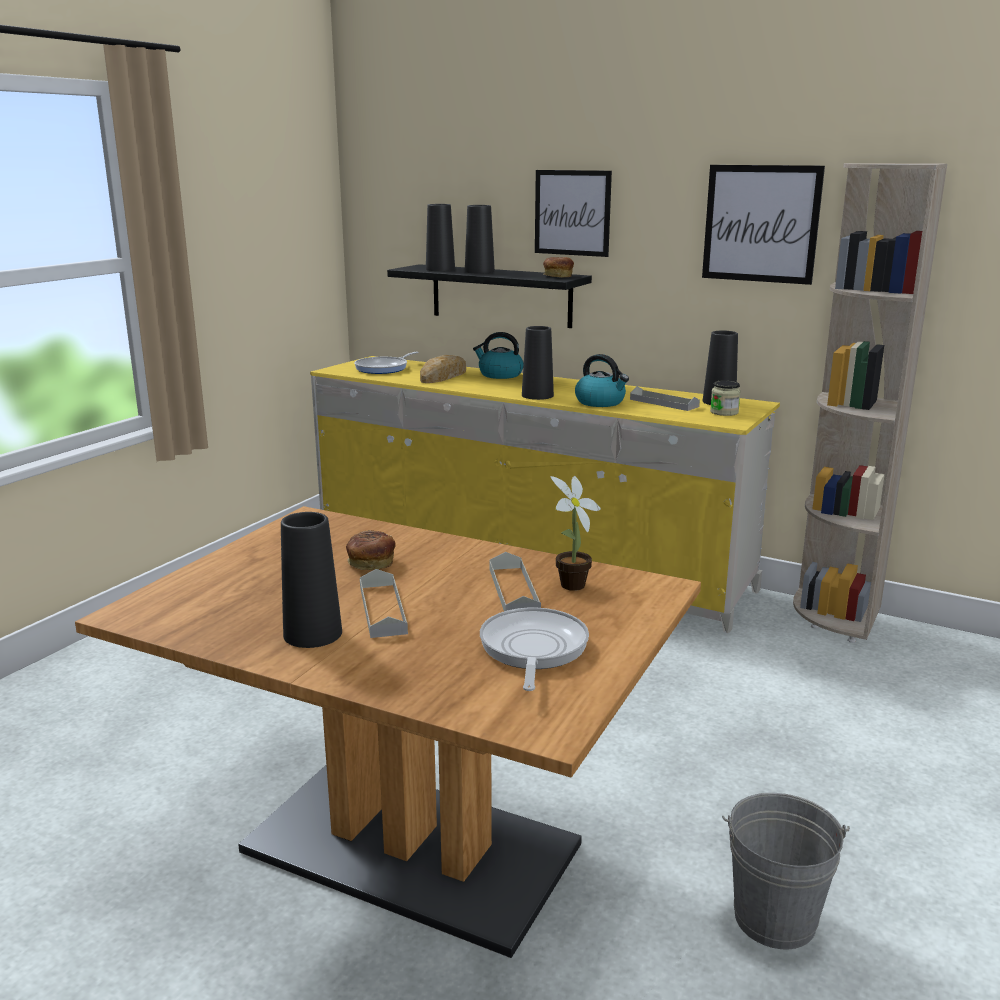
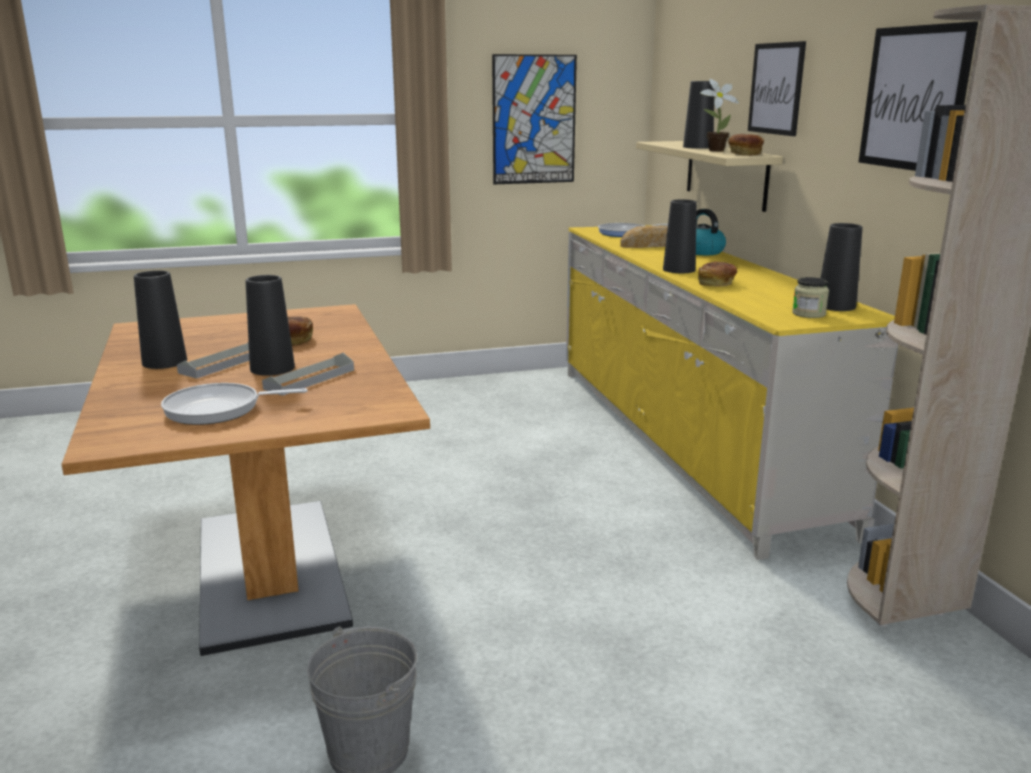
camera: 45 degrees right, 0 degrees up
black shelf [387,264,592,328] -> beige shelf [636,141,783,212]
black vase [426,204,455,271] -> black vase moved to [246,275,295,376]
frying pan [480,608,589,691] -> frying pan turned 150 degrees counterclockwise [161,383,308,425]
potted plant [550,476,601,591] -> potted plant moved to [700,79,739,152]
kettle [575,354,629,407] -> bread [698,262,737,287]
grey tray [630,386,700,411] -> none
none -> picture [492,54,577,184]

